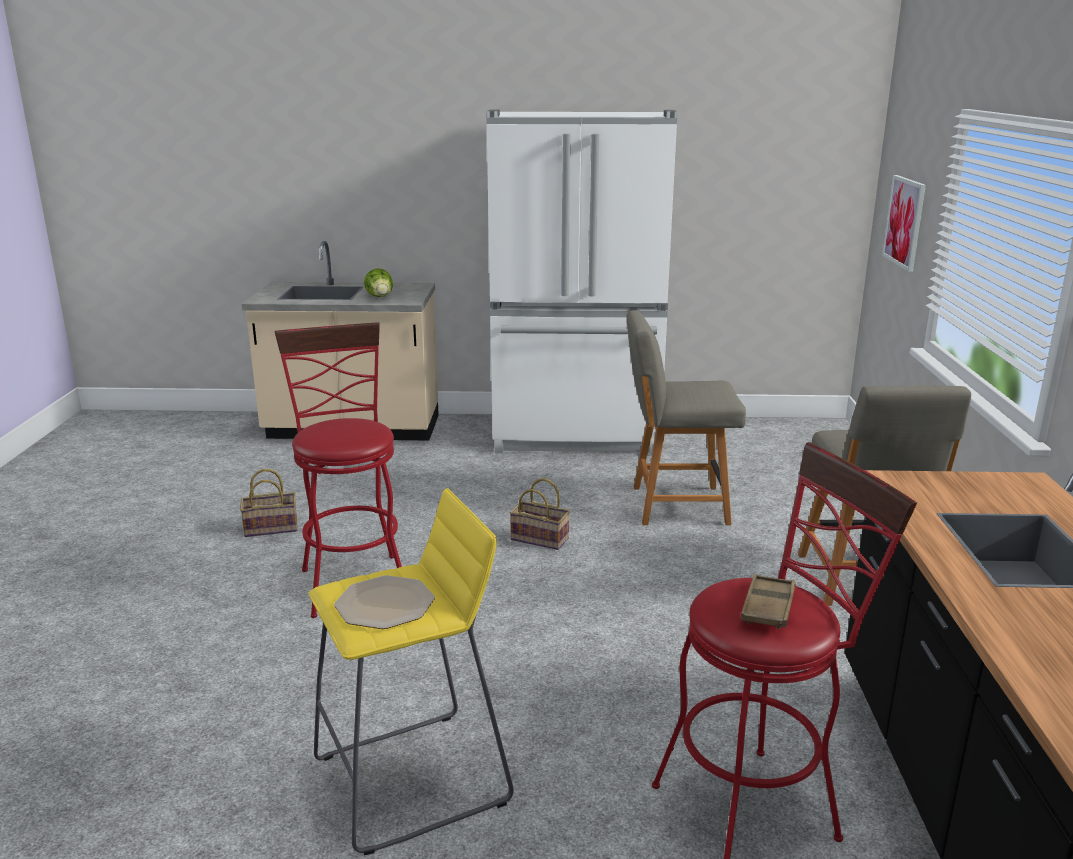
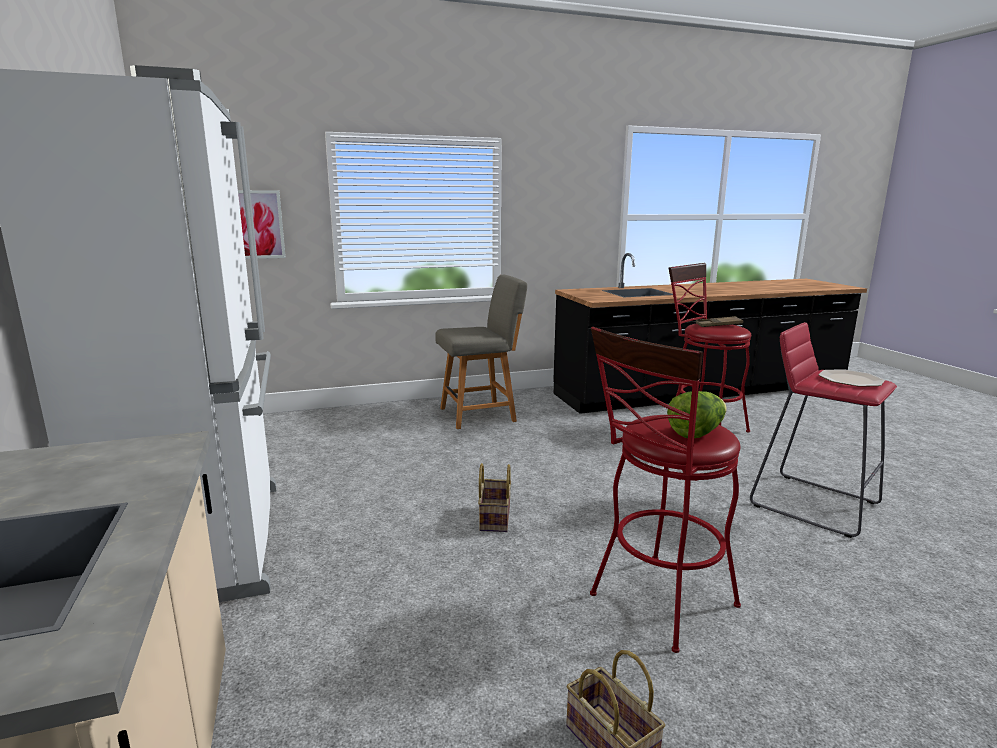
camera: 110 degrees left, 5 degrees down
yellow stool [308,488,514,855] -> red stool [750,322,897,538]
lettuce [364,268,393,297] -> lettuce moved to [667,391,727,438]
grey chair [627,310,746,525] -> none

